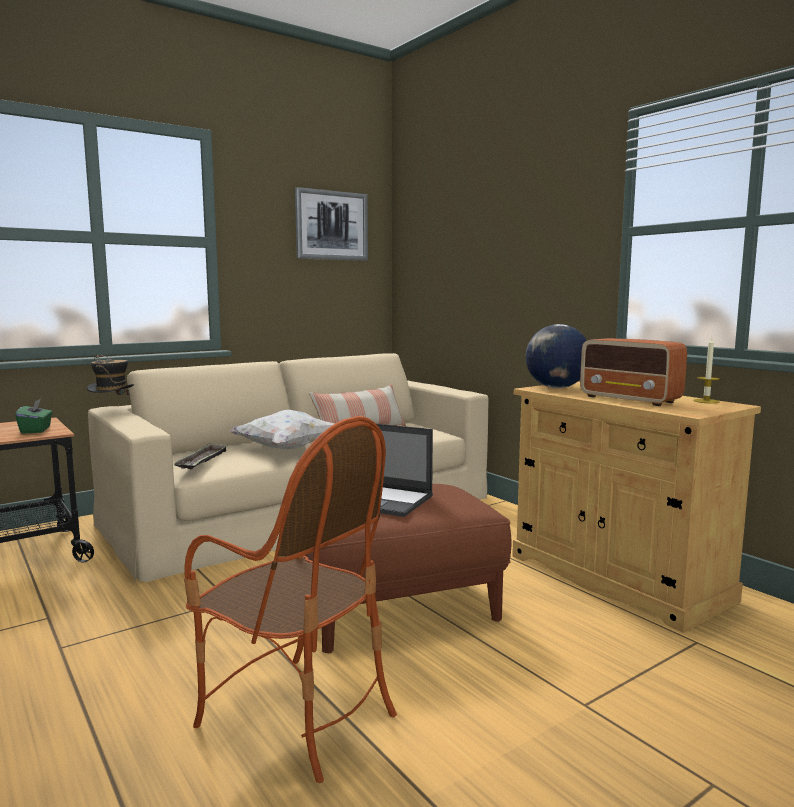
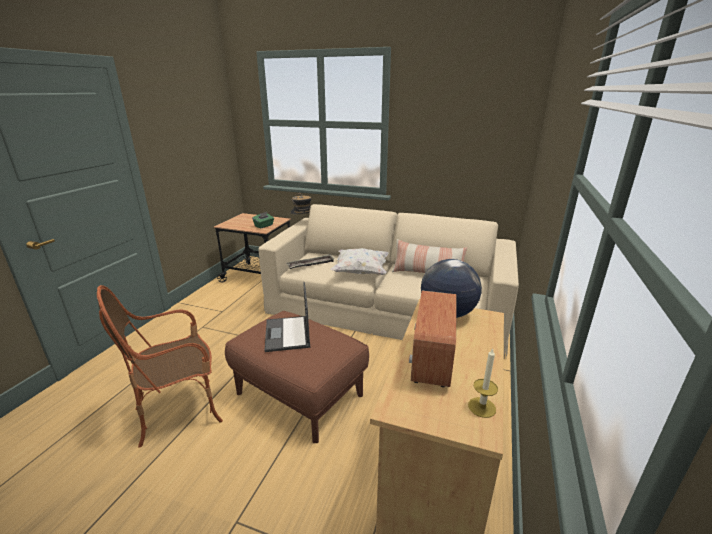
camera: 55 degrees right, 15 degrees up
armchair [184,416,397,783] -> armchair turned 60 degrees clockwise [97,285,223,448]
picture [295,187,368,261] -> none

